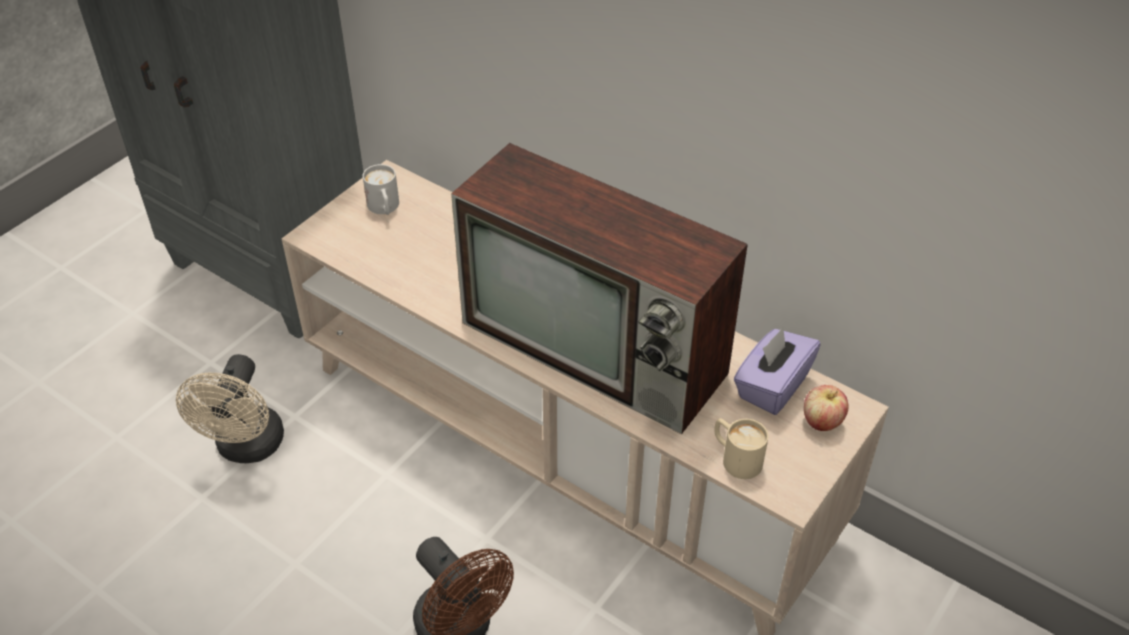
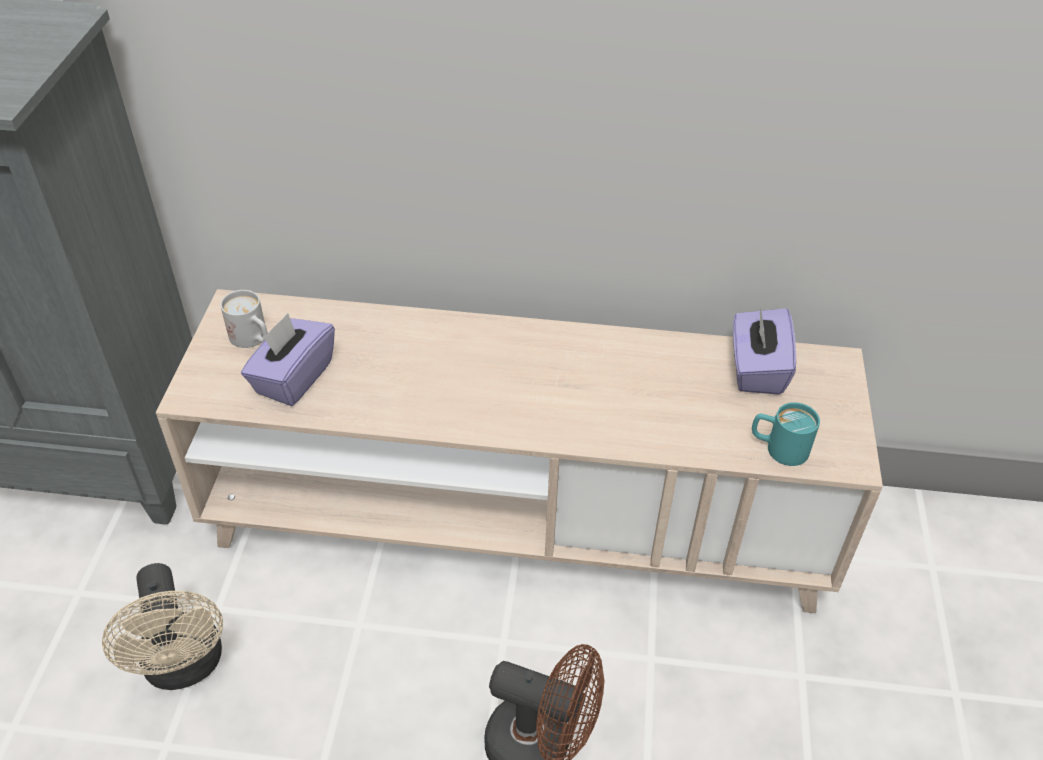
camera: 30 degrees left, 0 degrees up
television [451,143,748,434] -> none
beige mug [714,418,769,479] -> turquoise mug [752,402,820,466]
apple [804,385,849,431] -> none
none -> purple tissue box [241,313,335,406]

